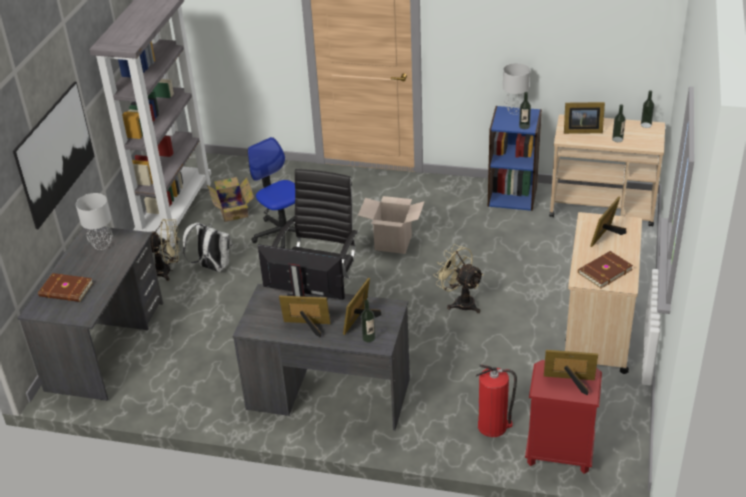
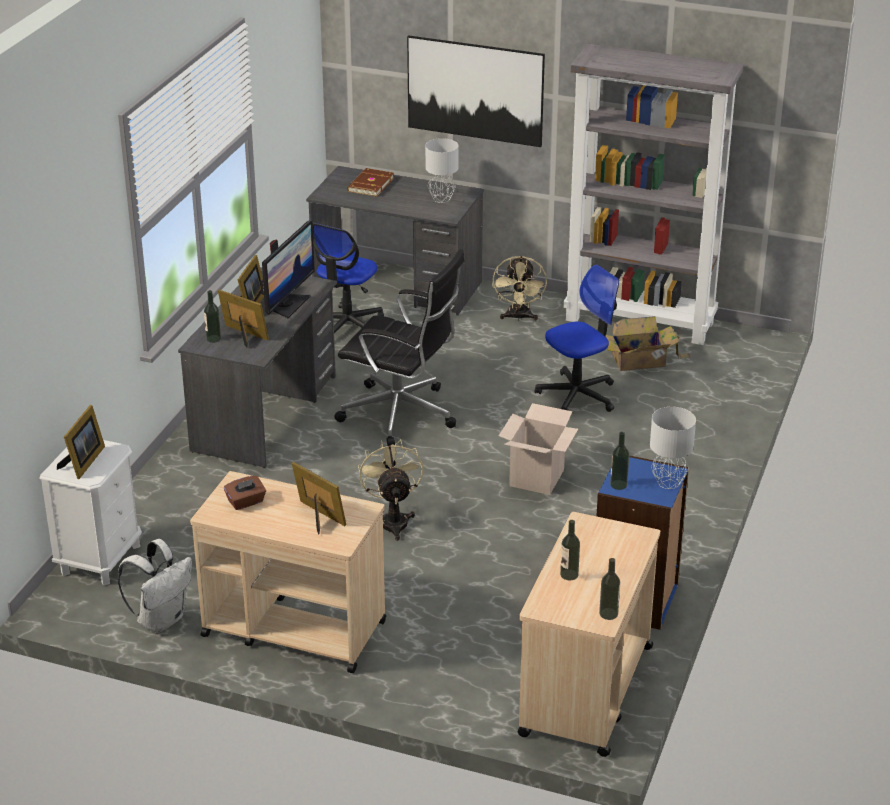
camera: 95 degrees right, 5 degrees down
white backpack [183,222,233,272] -> white backpack moved to [118,539,192,633]
beige fan [435,244,484,313] -> beige fan turned 60 degrees counterclockwise [358,439,423,541]
fire extinguisher [476,364,517,437] -> none
red nightstand [525,360,602,474] -> white nightstand [39,440,142,586]
picture frame [564,102,605,134] -> none
brown book [578,251,633,288] -> brown tissue box [224,476,266,510]
none -> office chair [312,223,384,333]

